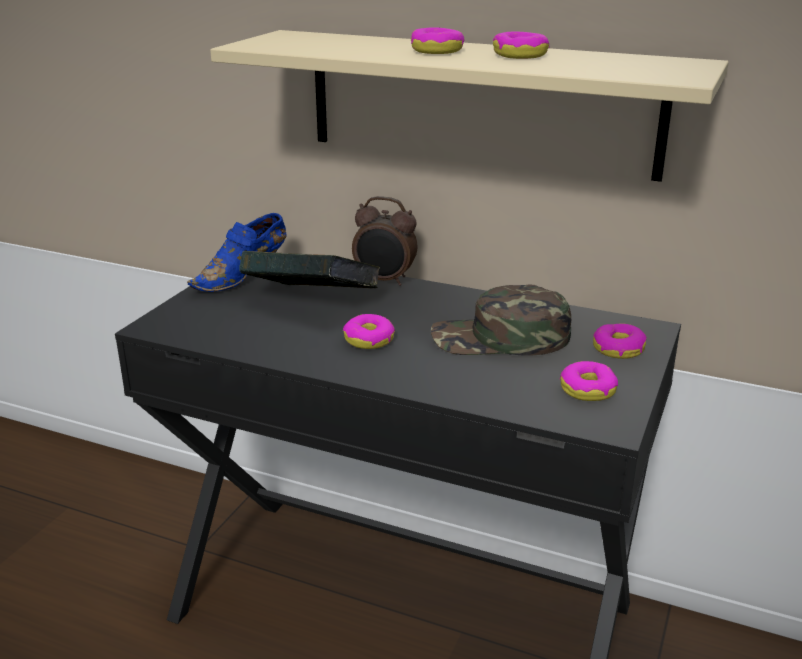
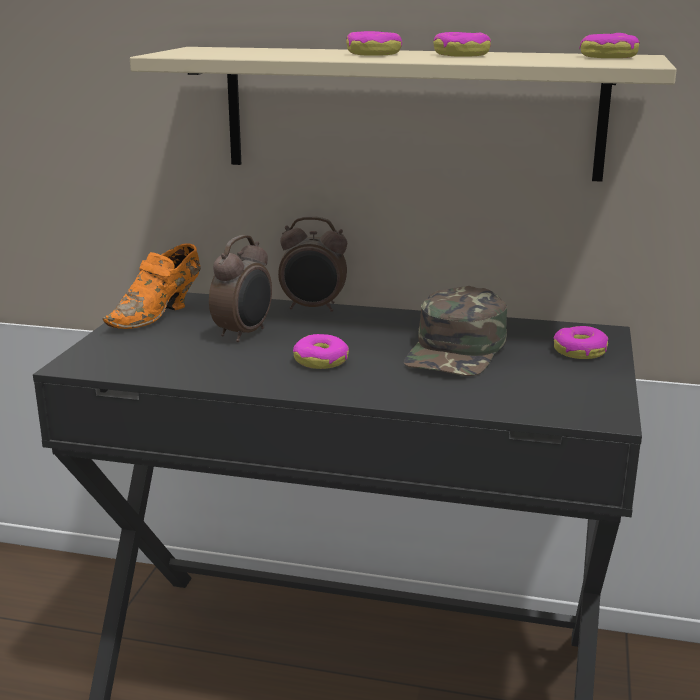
camera: 10 degrees left, 5 degrees down
blue shoe [187,213,287,292] -> orange shoe [102,243,201,329]
book [239,251,380,289] -> alarm clock [209,235,272,342]
green cap [431,284,571,356] -> green cap turned 60 degrees counterclockwise [404,286,507,376]
donut [560,361,618,401] -> donut moved to [579,33,640,58]

